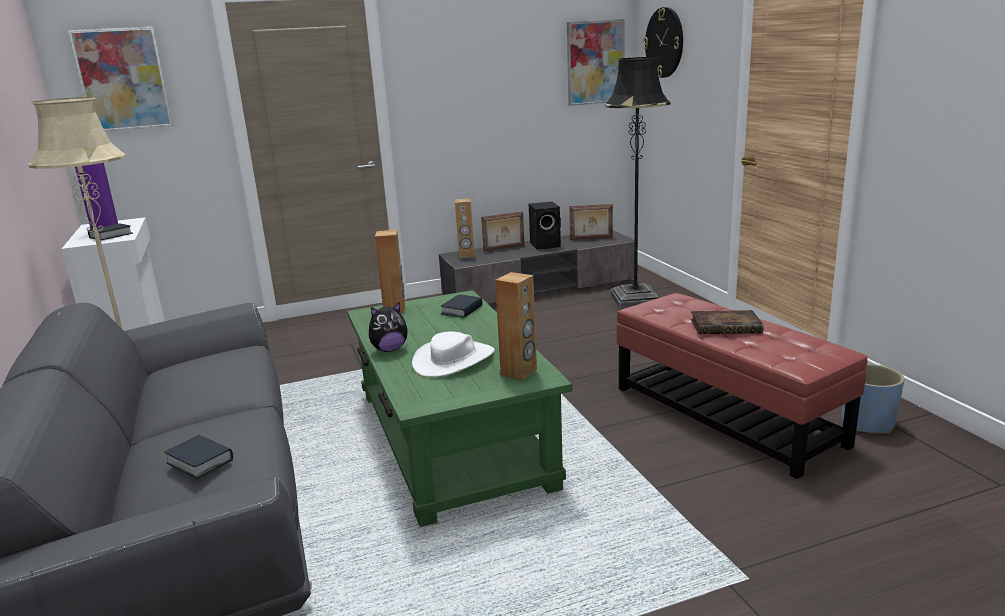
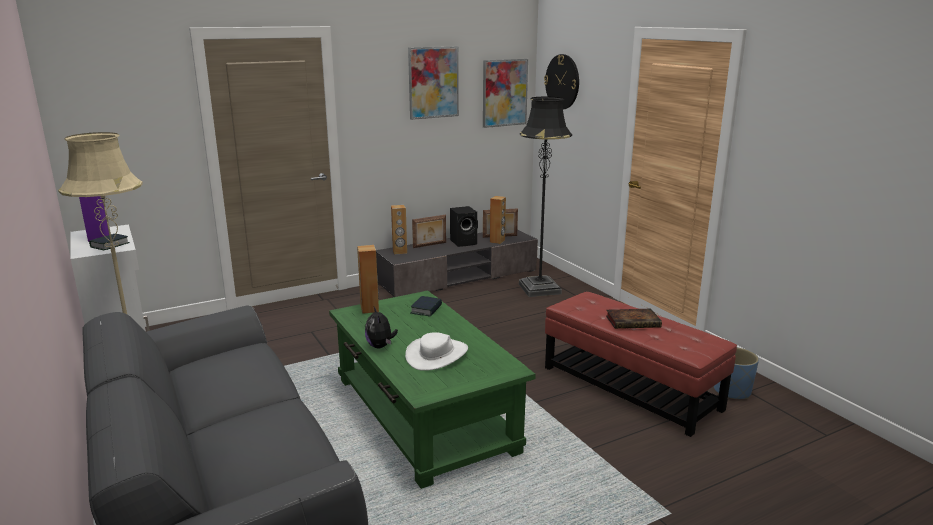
camera: 10 degrees left, 0 degrees up
picture [68,27,173,131] -> picture moved to [408,46,459,120]
book [164,435,233,479] -> none
plush toy [369,301,408,352] -> plush toy turned 105 degrees clockwise [365,307,398,348]
brown speaker [495,272,537,380] -> brown speaker moved to [490,196,506,244]

